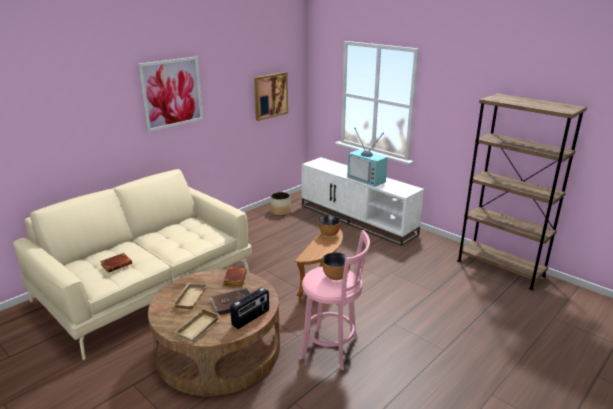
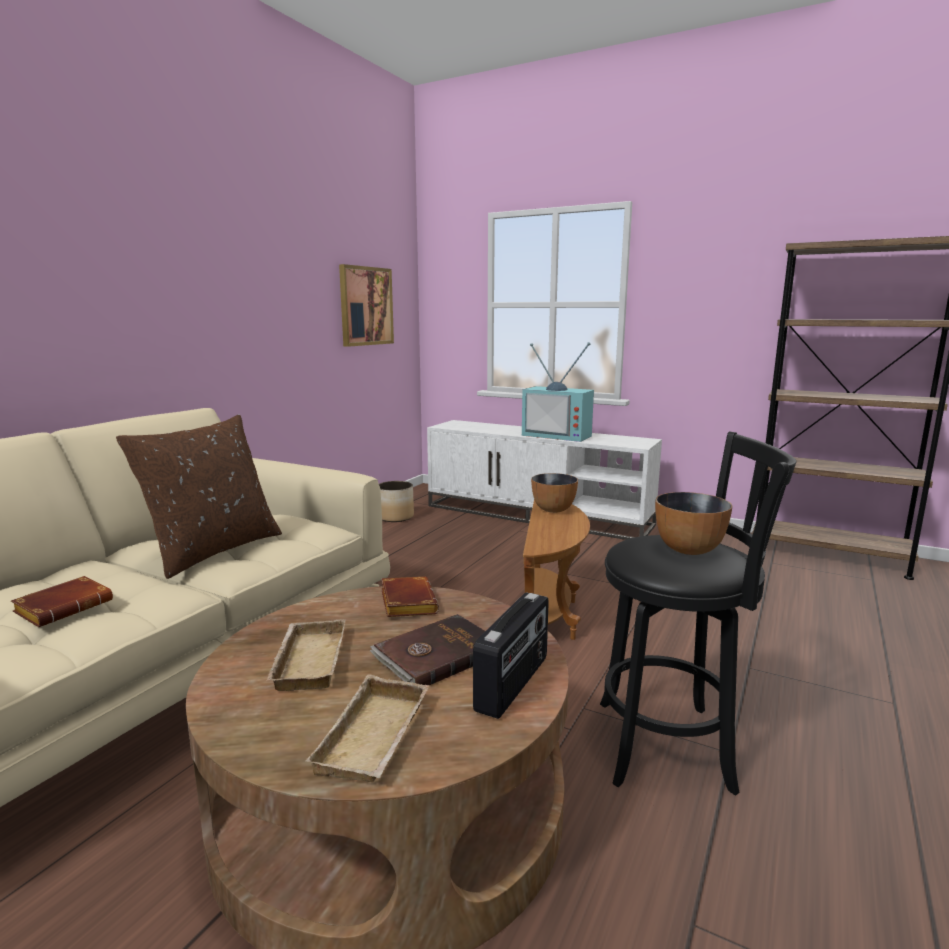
camera: 15 degrees left, 10 degrees down
picture [138,56,203,132] -> none
pink stool [299,230,370,370] -> black stool [600,432,796,796]
none -> brown pillow [116,415,282,579]

